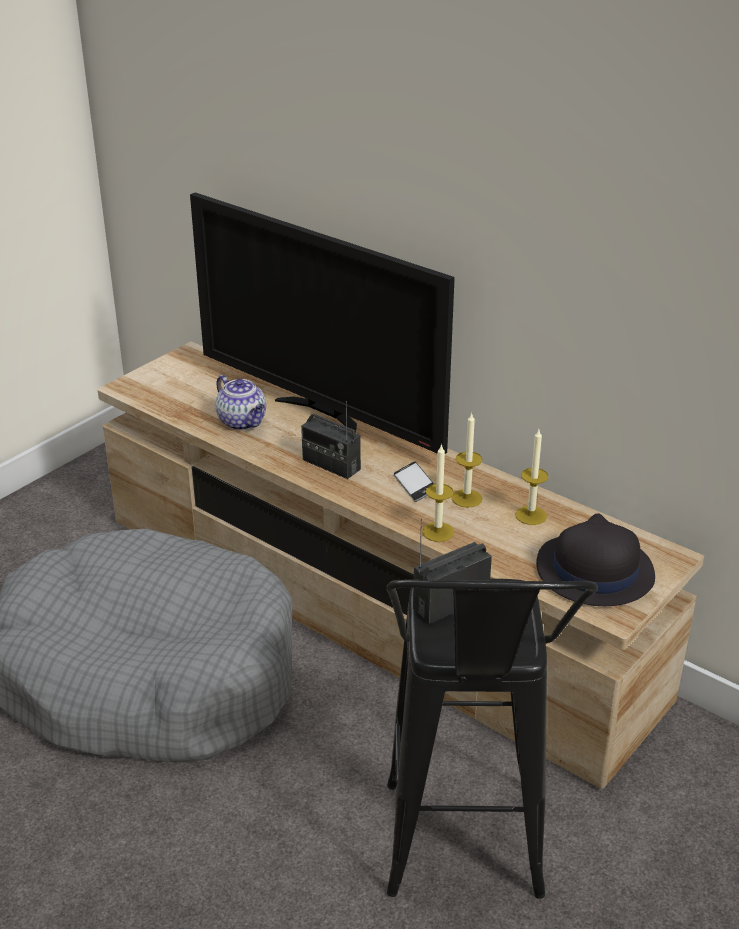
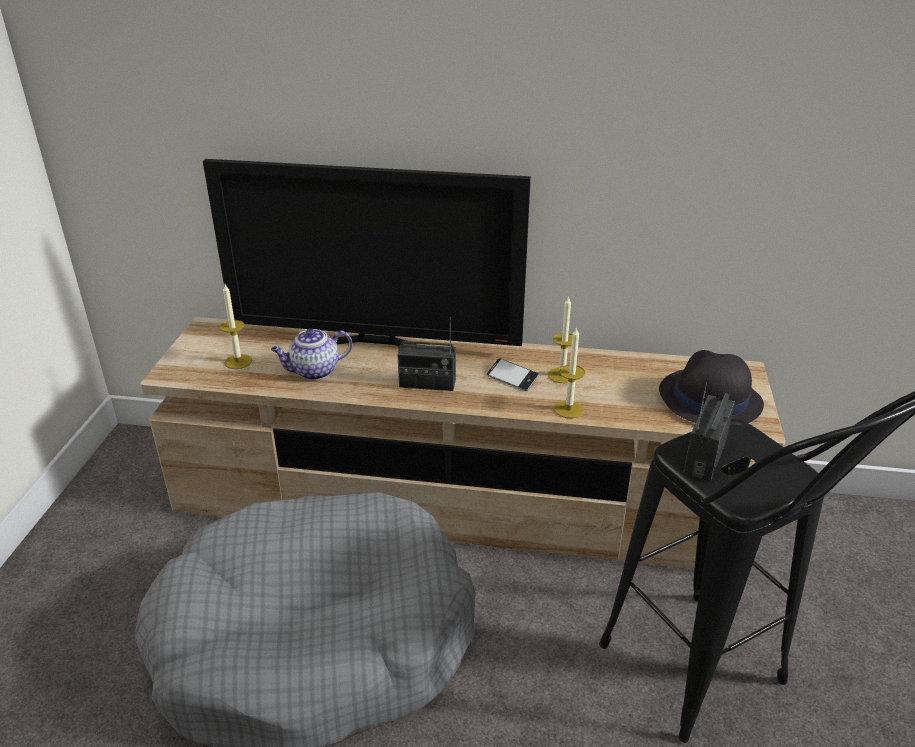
camera: 30 degrees left, 0 degrees up
teapot [216,375,266,430] -> teapot turned 135 degrees clockwise [271,329,352,380]
candle [515,430,548,525] -> candle moved to [220,284,252,369]

